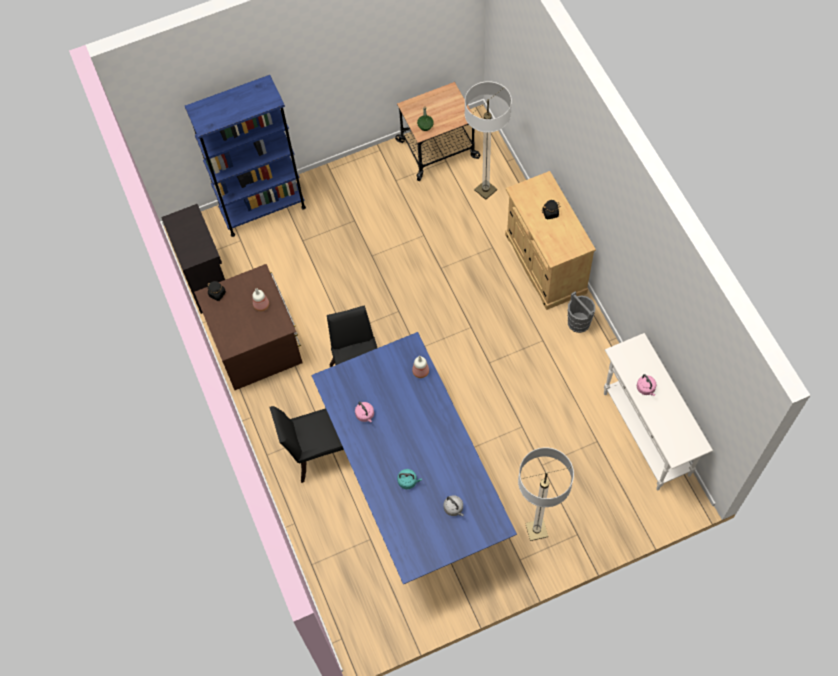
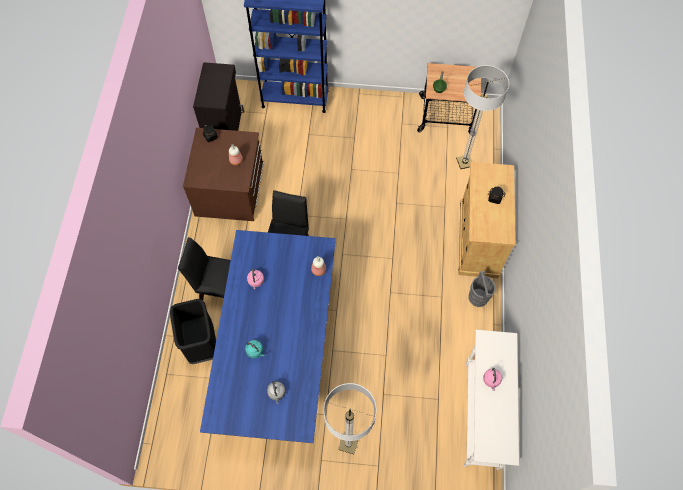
camera: 25 degrees right, 0 degrees up
none -> black trash can [170,299,216,364]

